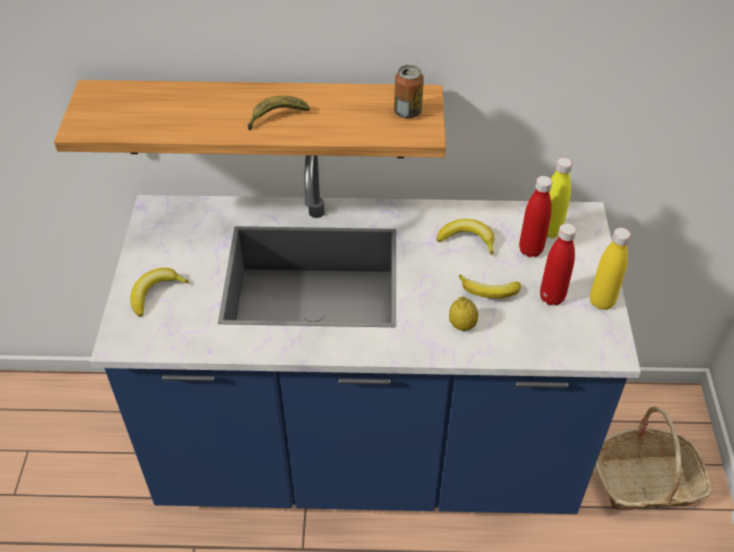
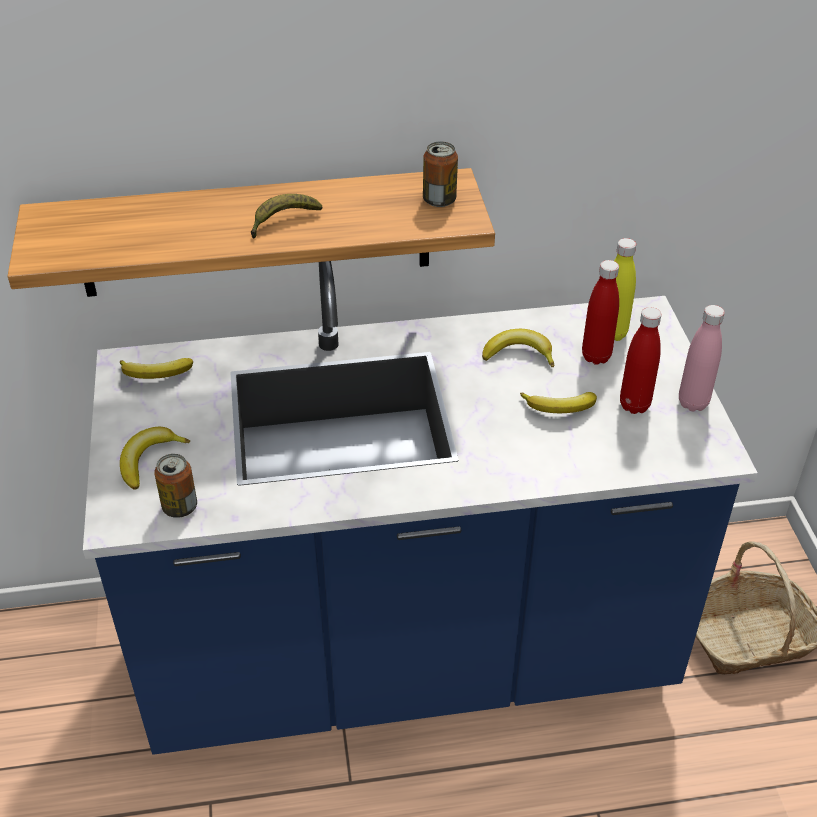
camera: 10 degrees left, 5 degrees down
lemon [449,296,478,331] -> none
yellow bottle [590,228,631,310] -> pink bottle [679,305,725,411]
none -> banana [120,358,193,379]
none -> can [154,454,197,518]

